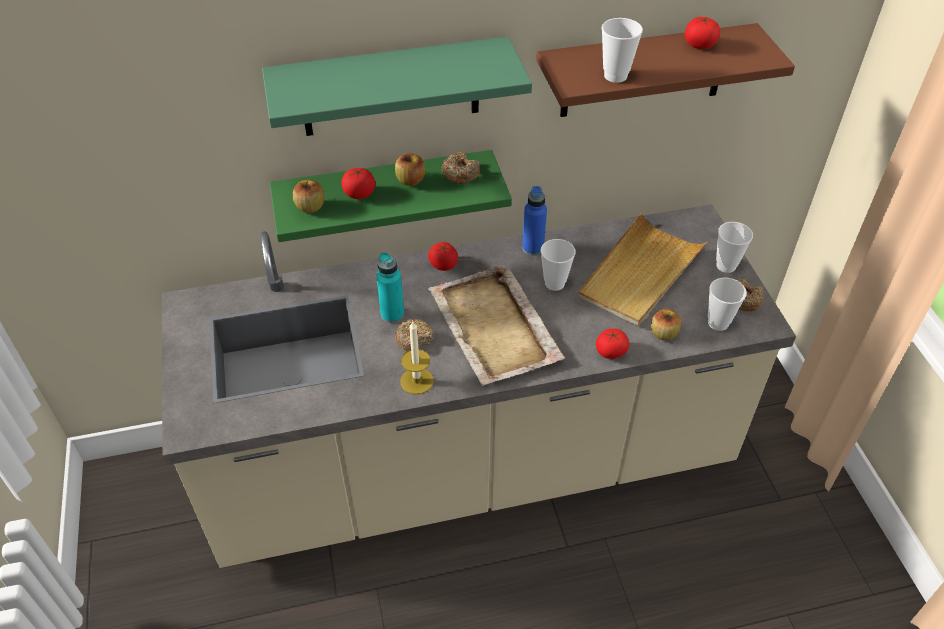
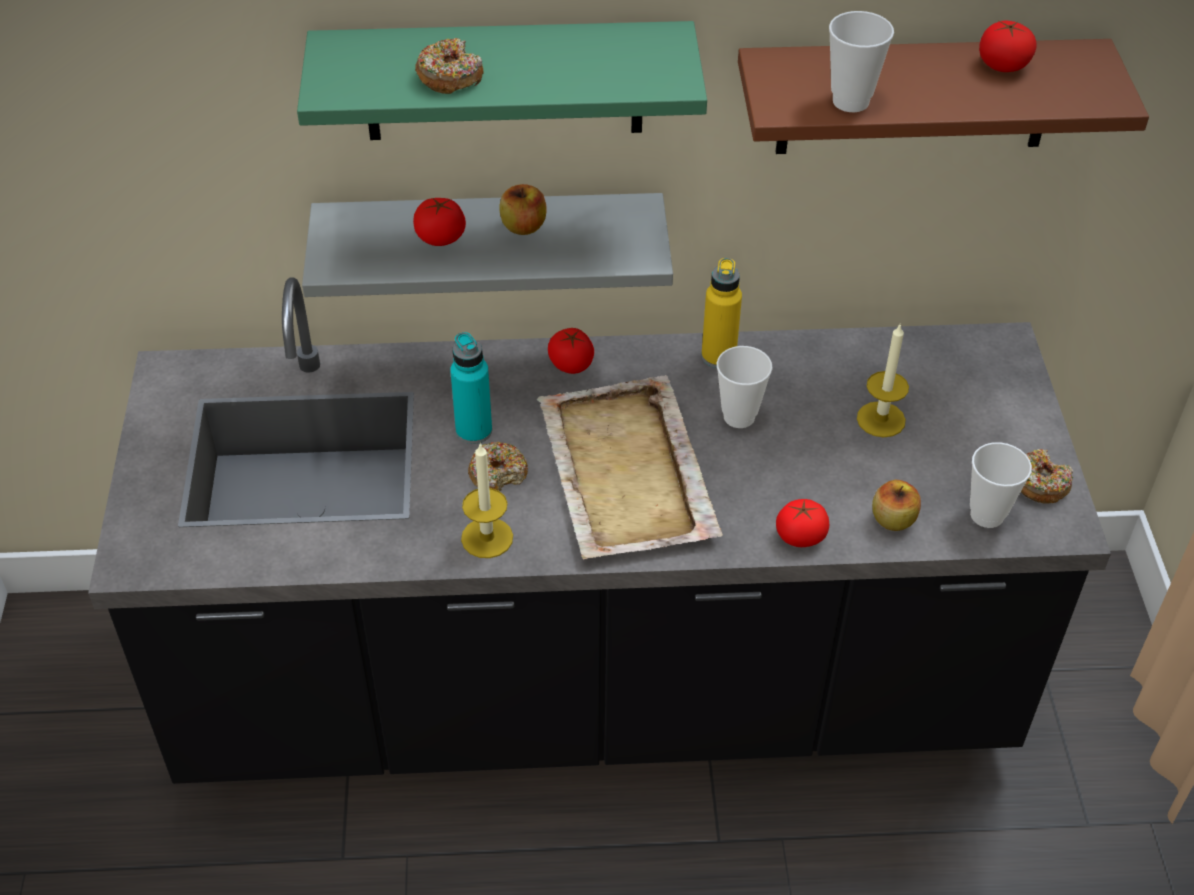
camera: 10 degrees right, 0 degrees up
beige counter [162,204,796,568] -> black counter [88,277,1111,784]
green shelf [270,150,512,242] -> grey shelf [302,193,673,297]
apple [293,180,324,213] -> none
donut [442,152,480,184] -> donut moved to [415,38,483,94]
blue bottle [522,186,547,256] -> yellow bottle [701,258,742,368]
beige tray [578,213,708,327] -> candle [857,325,909,437]
cup [716,222,753,273] -> none

